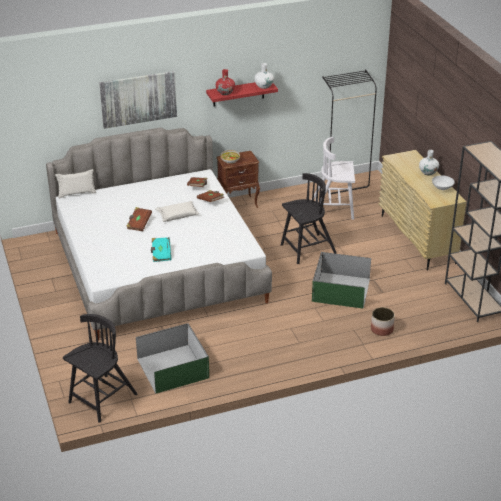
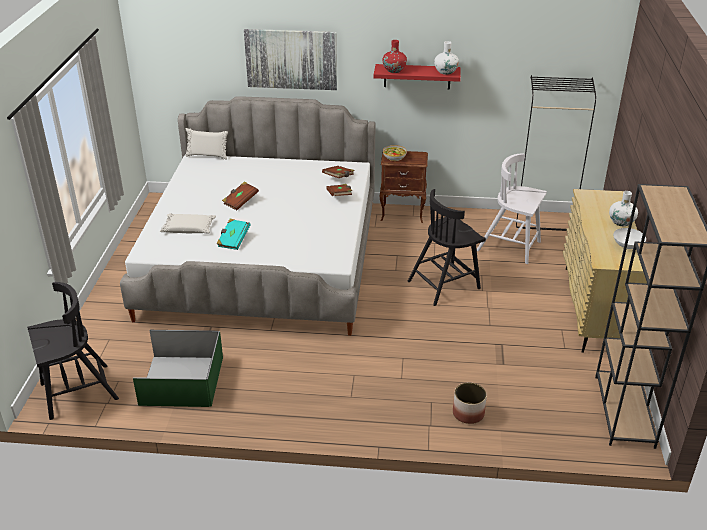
camera: 25 degrees right, 0 degrees up
white pillow [155,201,200,222] -> white pillow moved to [160,213,216,234]
black chair [281,173,337,264] -> black chair turned 150 degrees clockwise [407,189,486,306]
green storage box [312,252,371,308] -> none

